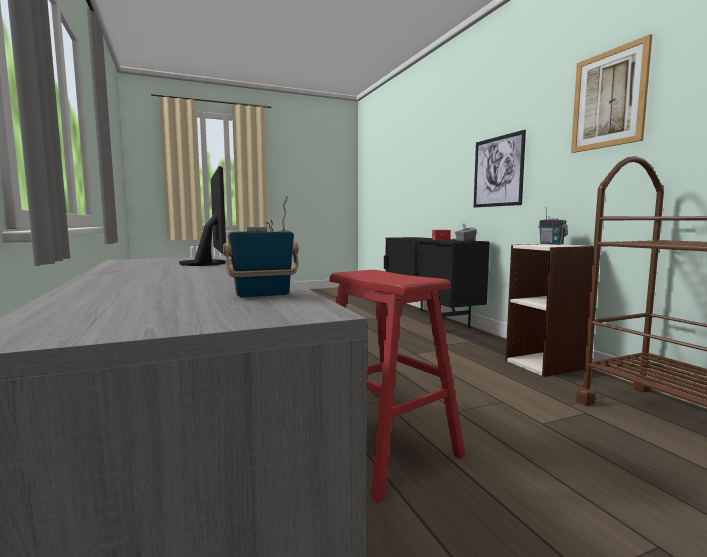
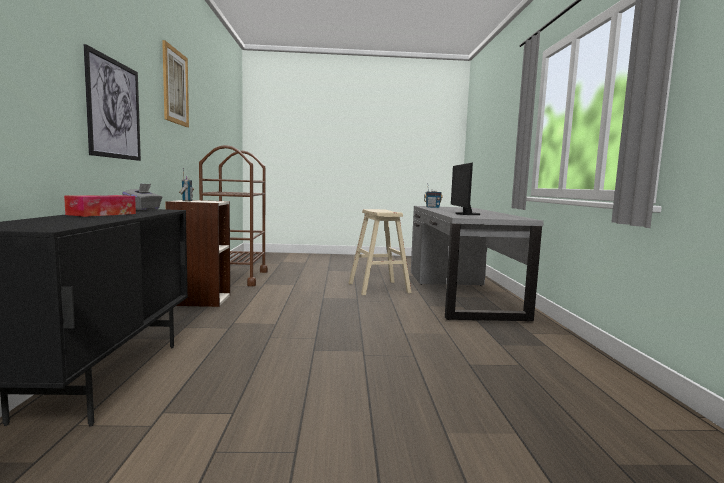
camera: 160 degrees left, 0 degrees up
red stool [329,270,466,503] -> beige stool [348,209,412,295]

